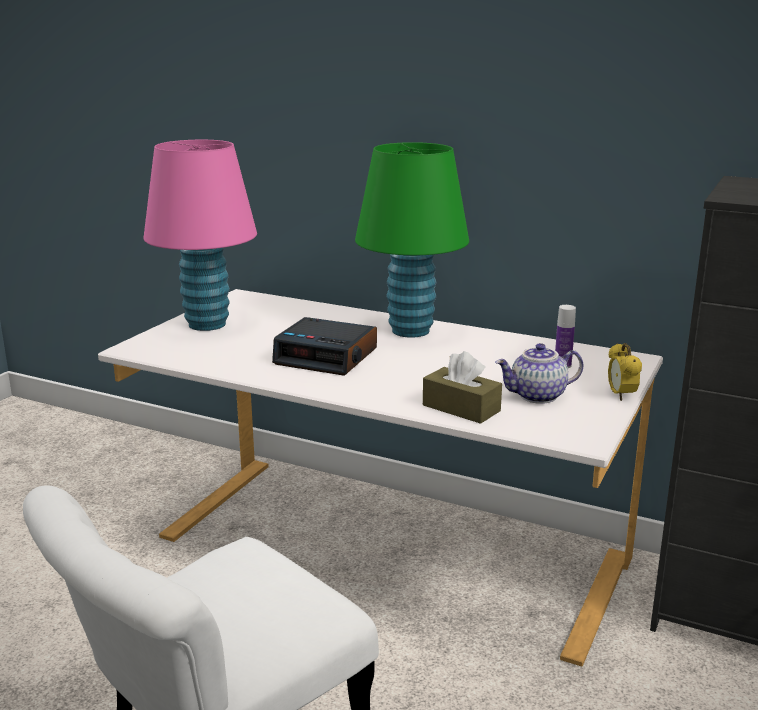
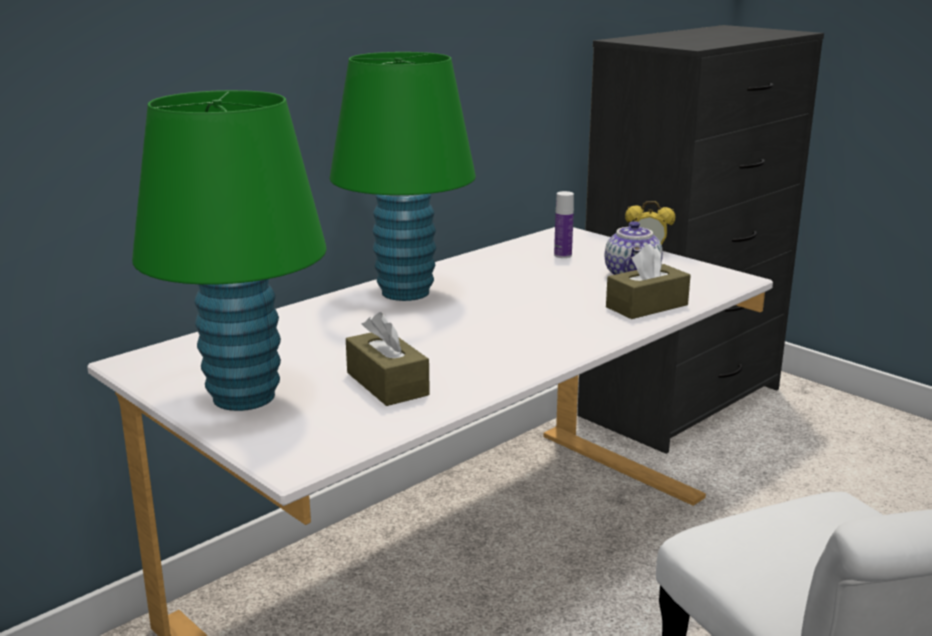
camera: 70 degrees left, 0 degrees up
pink table lamp [143,140,257,331] -> green table lamp [132,90,327,411]
alarm clock [272,317,377,376] -> none
none -> brown tissue box [346,312,430,406]

